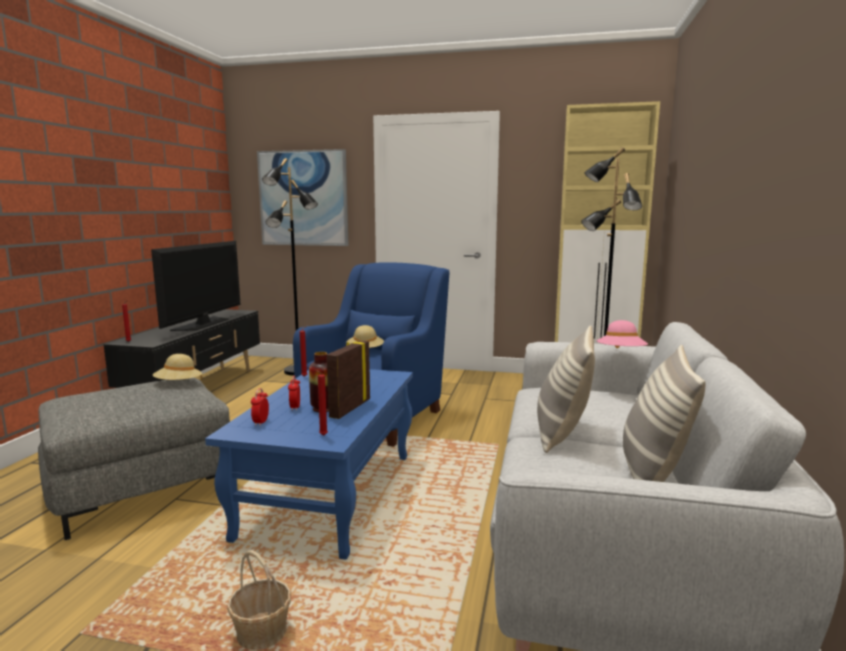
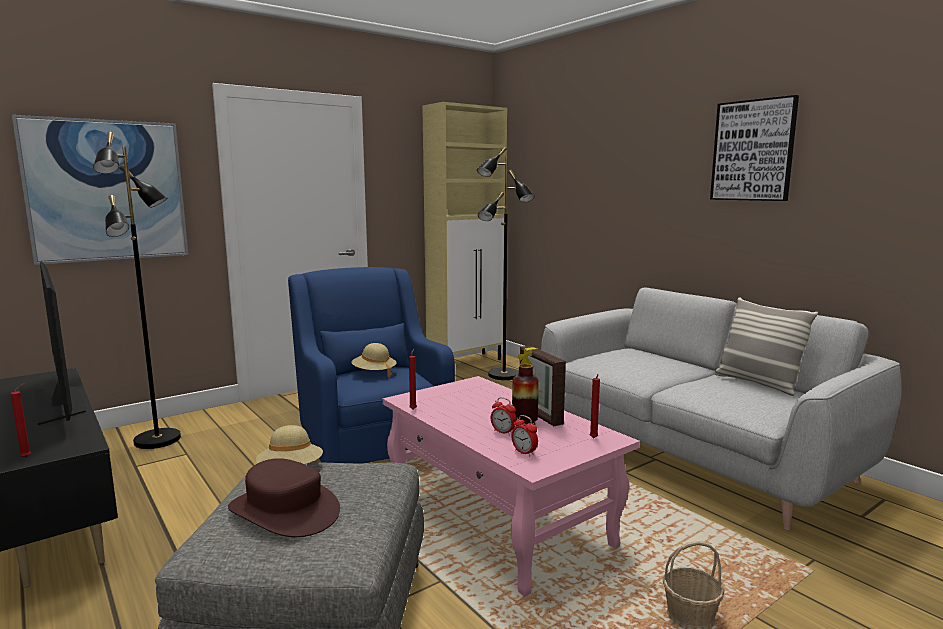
camera: 50 degrees left, 0 degrees up
blue coffee table [205,369,413,560] -> pink coffee table [383,376,640,596]
pillow [537,326,595,453] -> none
pink hat [597,320,648,348] -> none
none -> brown hat [228,458,340,537]
none -> picture [710,95,799,201]

